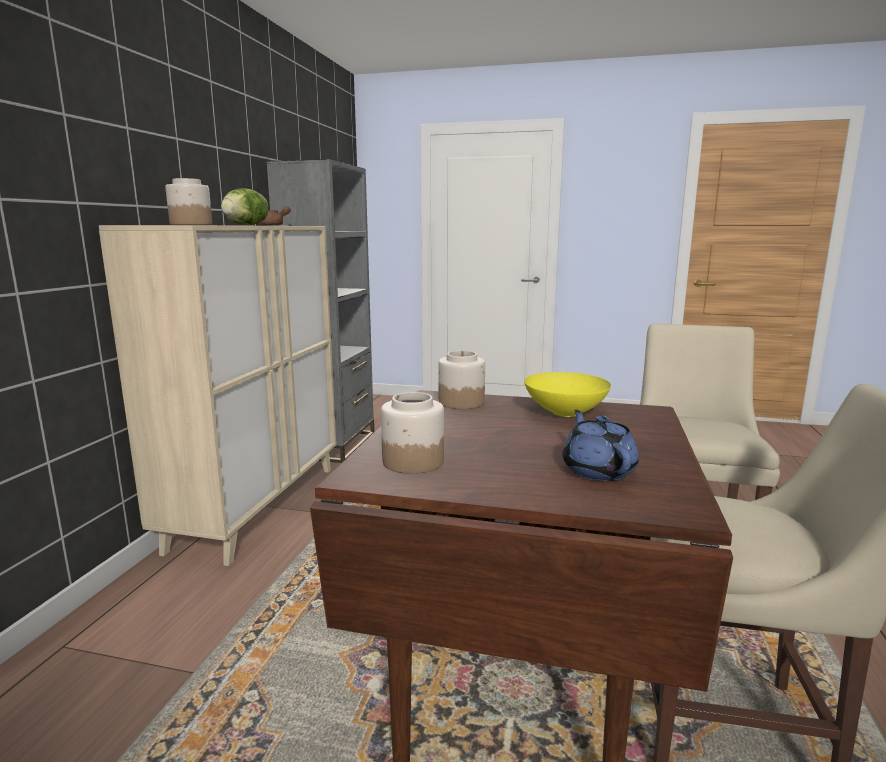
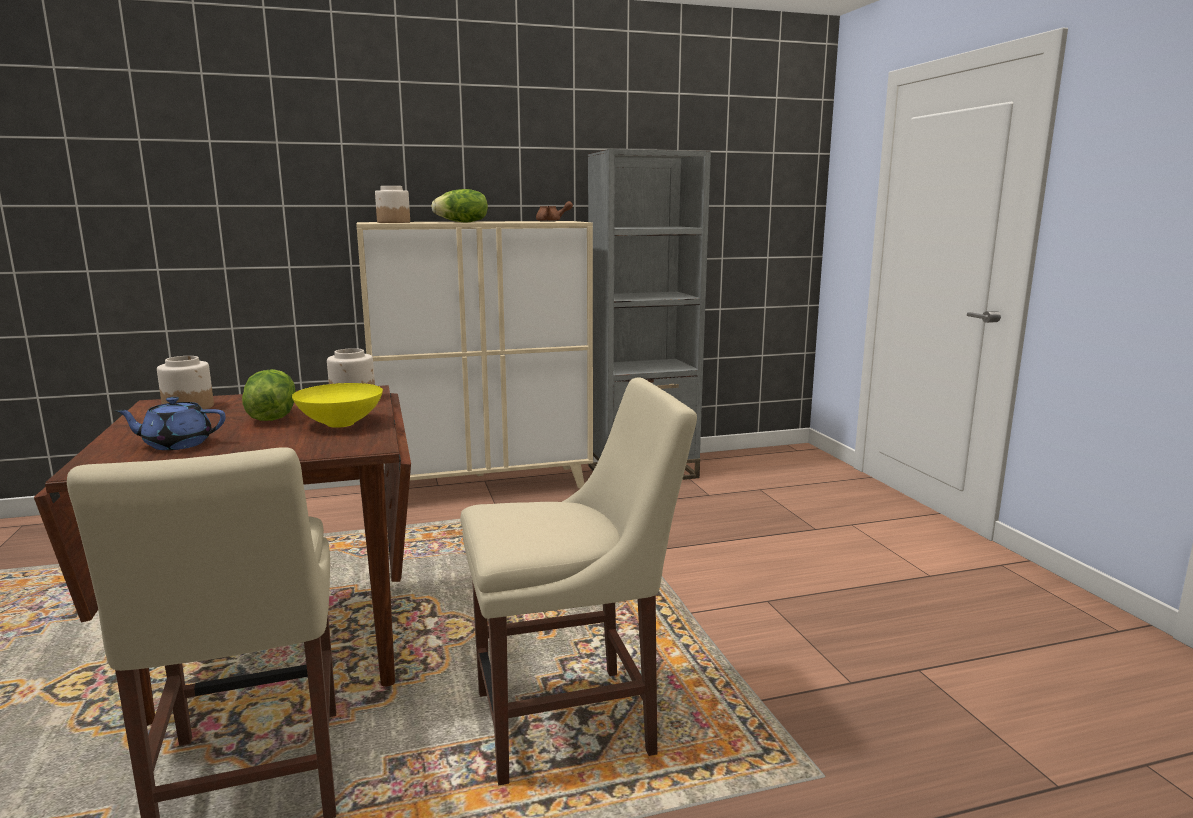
camera: 60 degrees right, 0 degrees up
blue teapot [562,410,639,481] -> blue teapot turned 150 degrees counterclockwise [114,397,226,450]
none -> lettuce [242,369,296,421]

